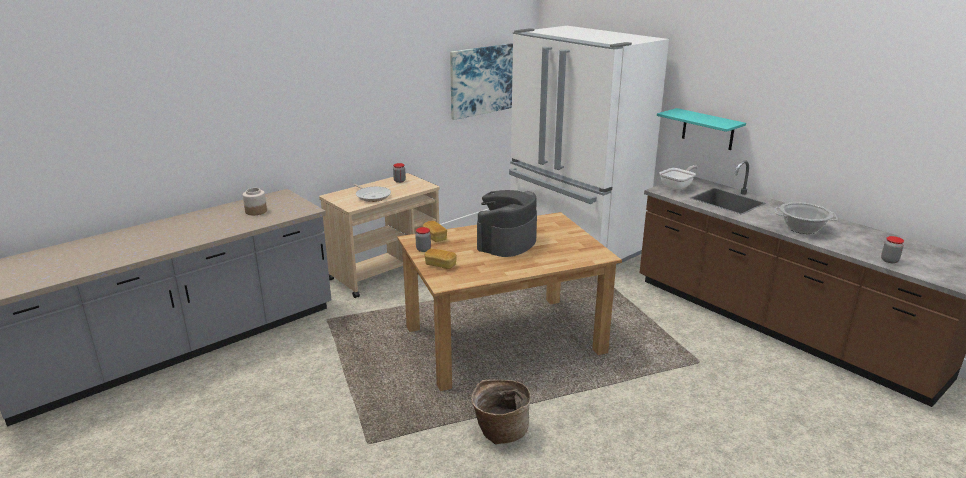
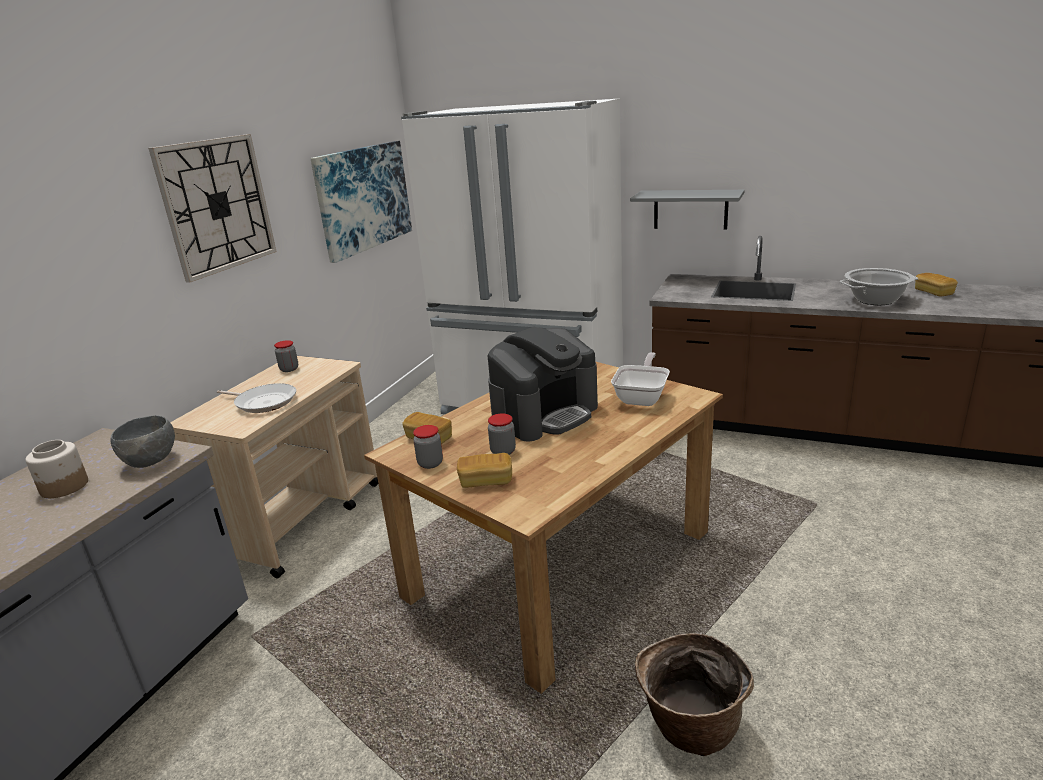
camera: 25 degrees left, 0 degrees up
coffee machine [477,190,537,257] -> coffee machine turned 135 degrees counterclockwise [488,327,598,442]
turquoise shelf [657,108,746,150] -> grey shelf [630,190,745,230]
frying pan [659,165,698,190] -> frying pan moved to [611,352,670,406]
jar [881,236,904,263] -> jar moved to [488,413,516,455]
none -> grey bowl [110,415,175,468]
none -> wall clock [148,134,277,283]
none -> bread [915,273,958,296]

